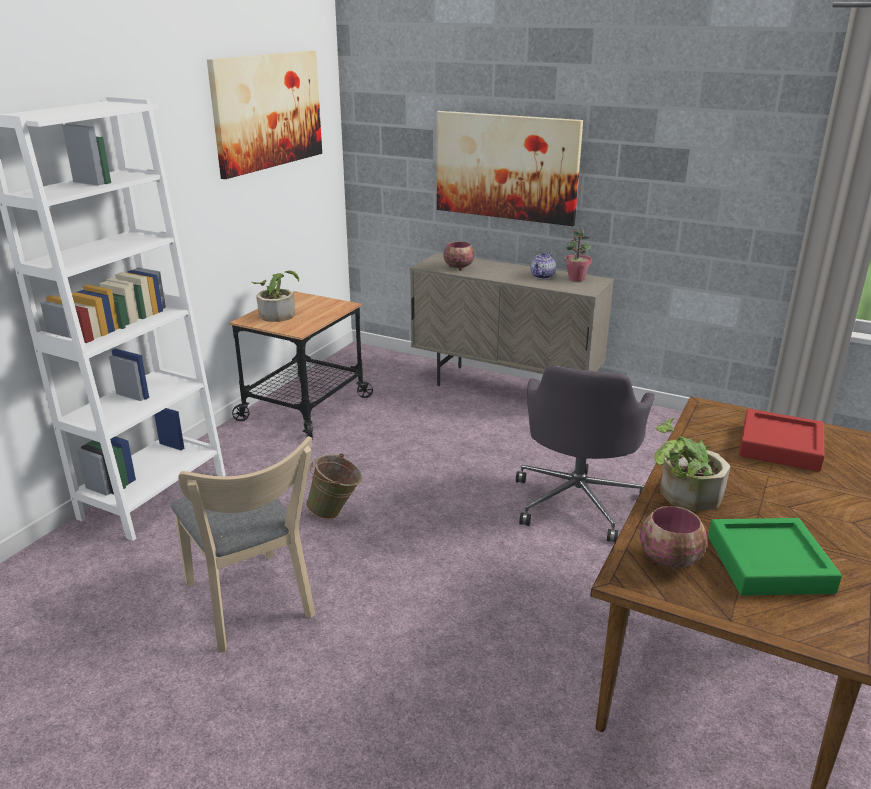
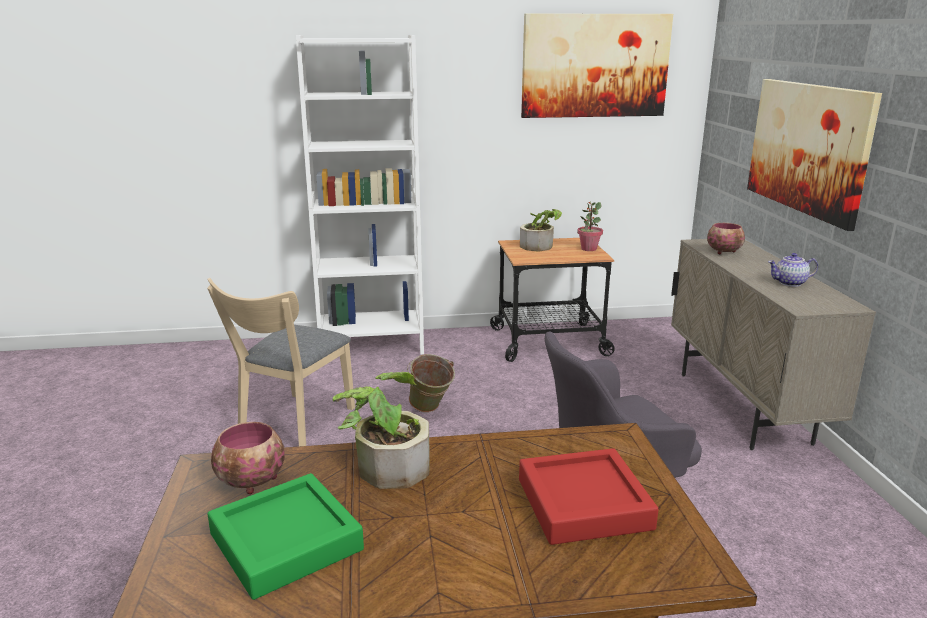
camera: 55 degrees right, 5 degrees down
potted plant [565,228,592,281] -> potted plant moved to [577,202,603,251]

